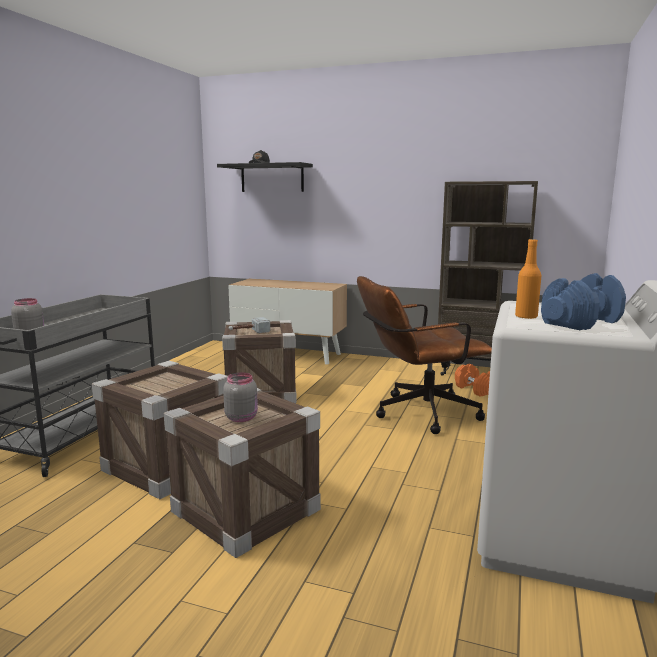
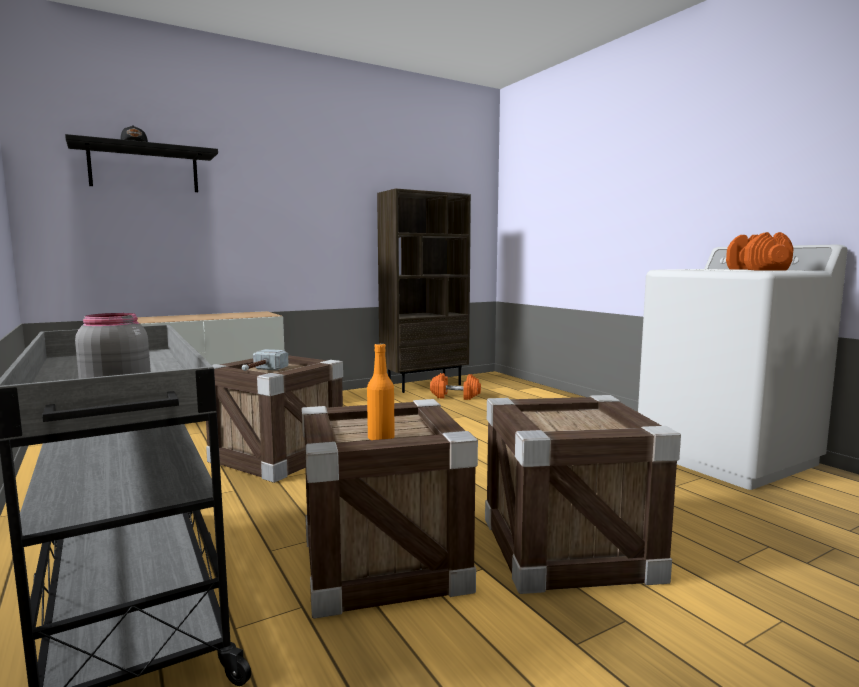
camera: 50 degrees left, 5 degrees down
grey jar [223,372,258,422] -> none
brown office chair [357,276,492,434] -> none
orange bottle [515,239,542,319] -> orange bottle moved to [367,343,395,440]
blue dumbbell [541,273,626,330] -> orange dumbbell [726,232,794,270]

